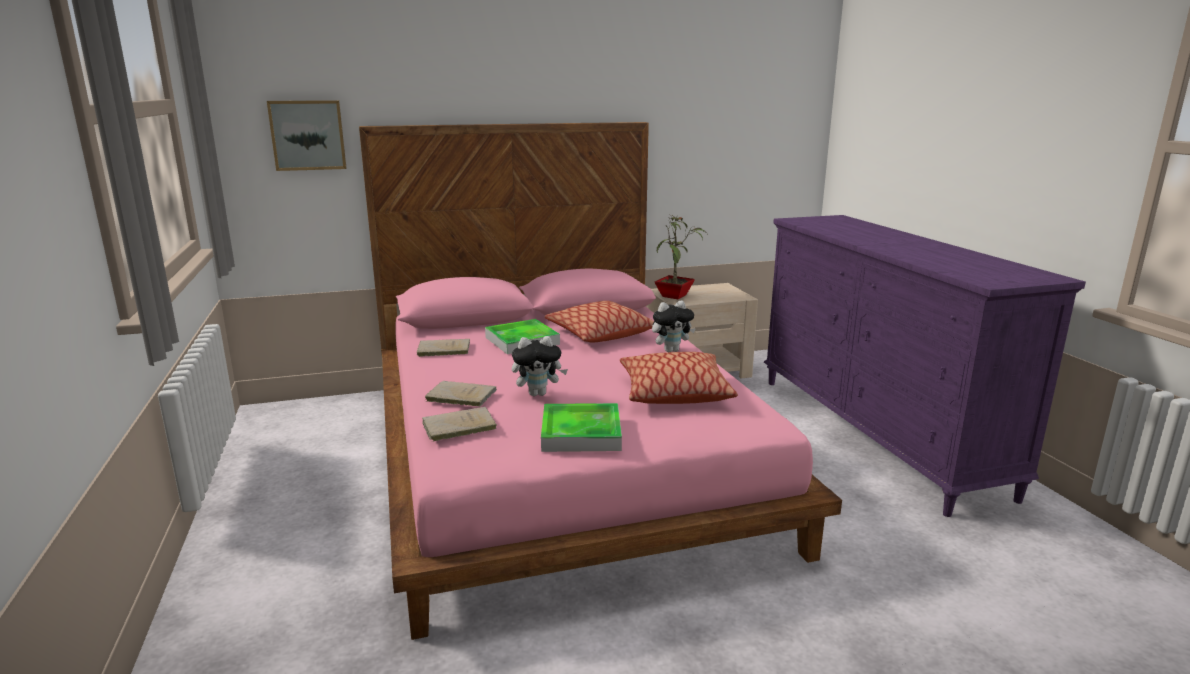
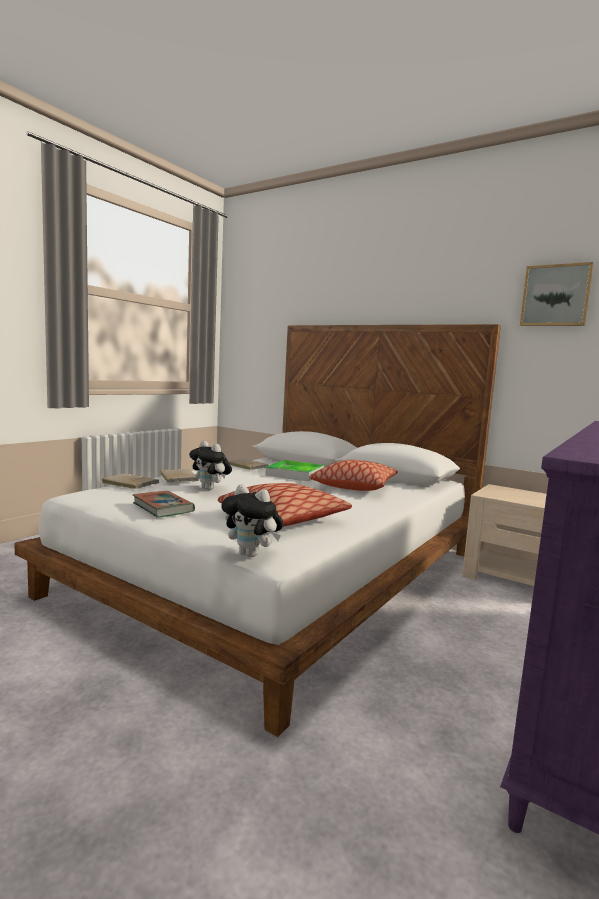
camera: 50 degrees right, 10 degrees down
picture [267,100,346,171] -> picture moved to [520,262,594,326]
pink bed [359,122,842,640] -> white bed [14,324,501,737]
tray [541,403,622,452] -> book [133,491,195,518]
plush toy [652,301,696,352] -> plush toy moved to [221,485,283,557]
potted plant [654,215,708,299] -> none

